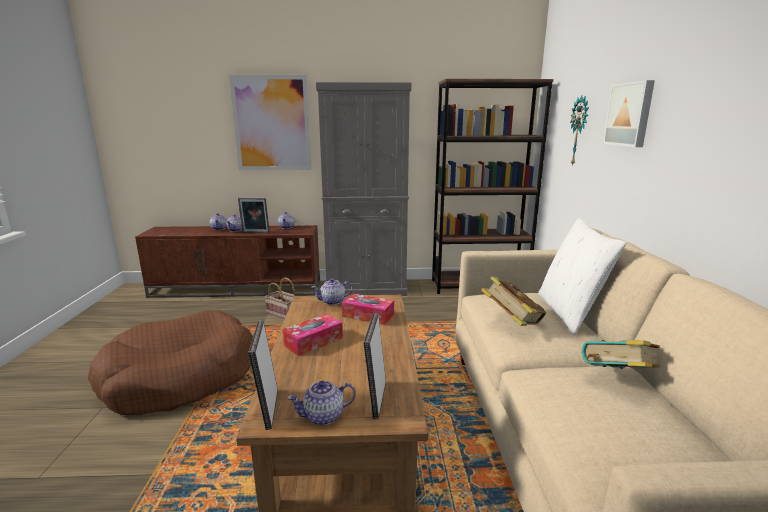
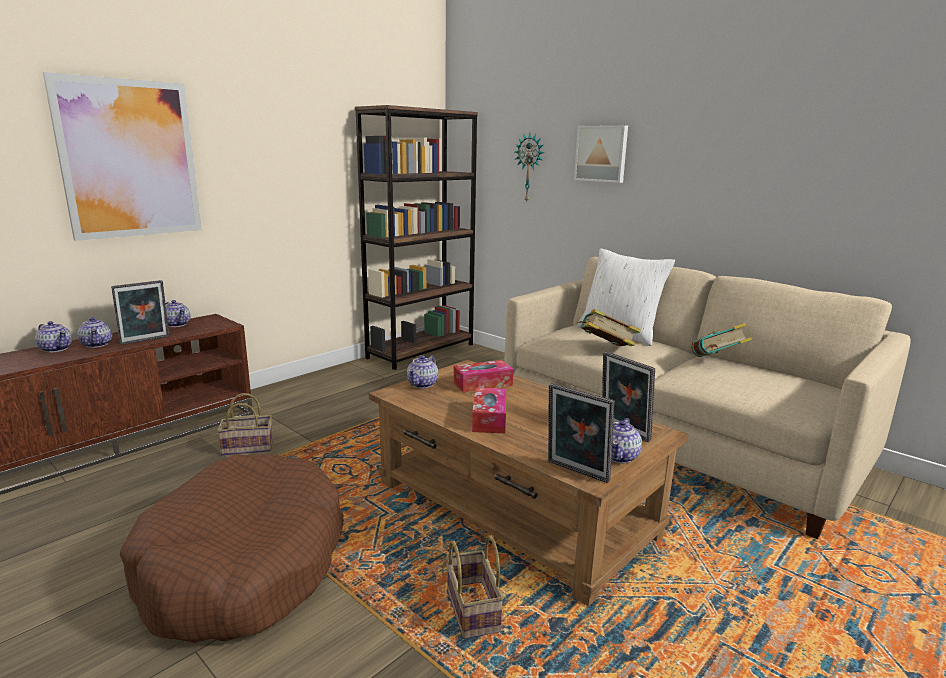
camera: 45 degrees left, 0 degrees up
grey cabinet [316,82,412,296] -> none
none -> basket [446,535,504,639]

